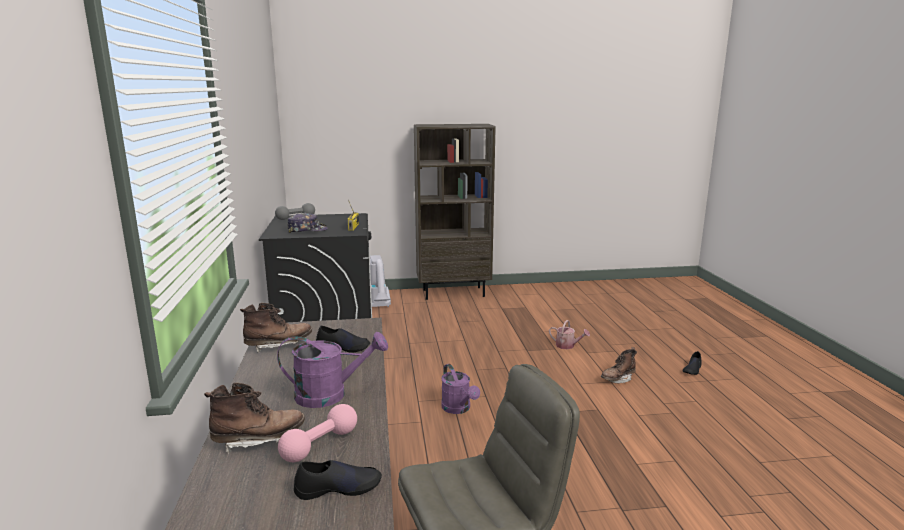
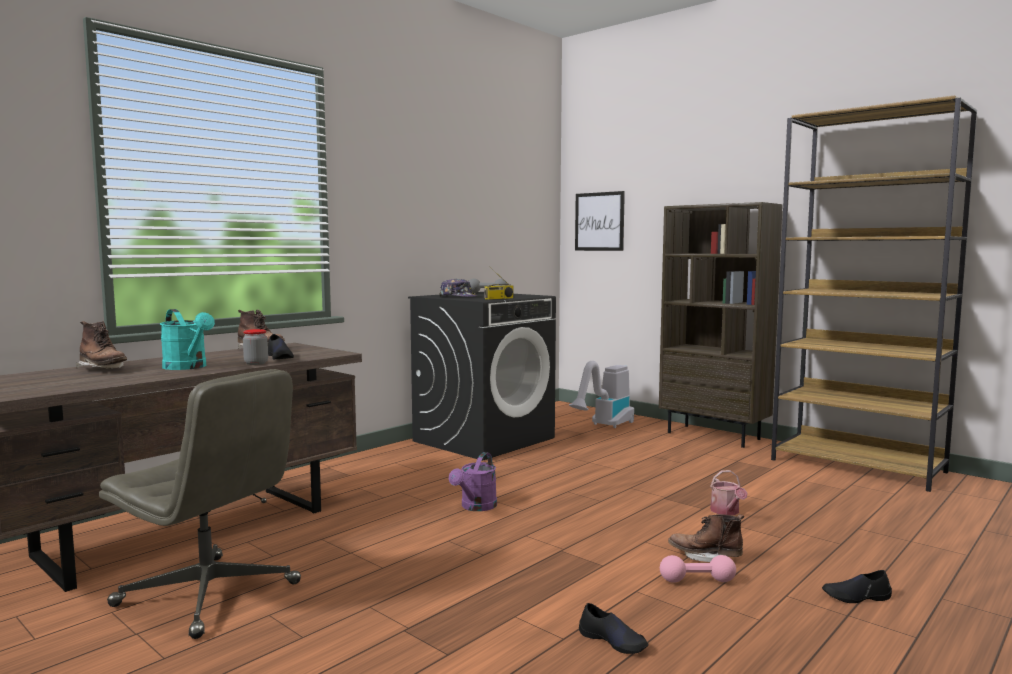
camera: 50 degrees right, 10 degrees down
purple watering can [277,332,388,408] -> turquoise watering can [160,309,215,370]
pink dumbbell [278,404,357,462] -> pink dumbbell moved to [660,555,736,583]
black shoe [294,460,382,500] -> black shoe moved to [579,603,649,654]
none -> jar [243,329,268,365]
none -> picture [575,191,625,251]
none -> brown bookcase [771,95,977,492]

